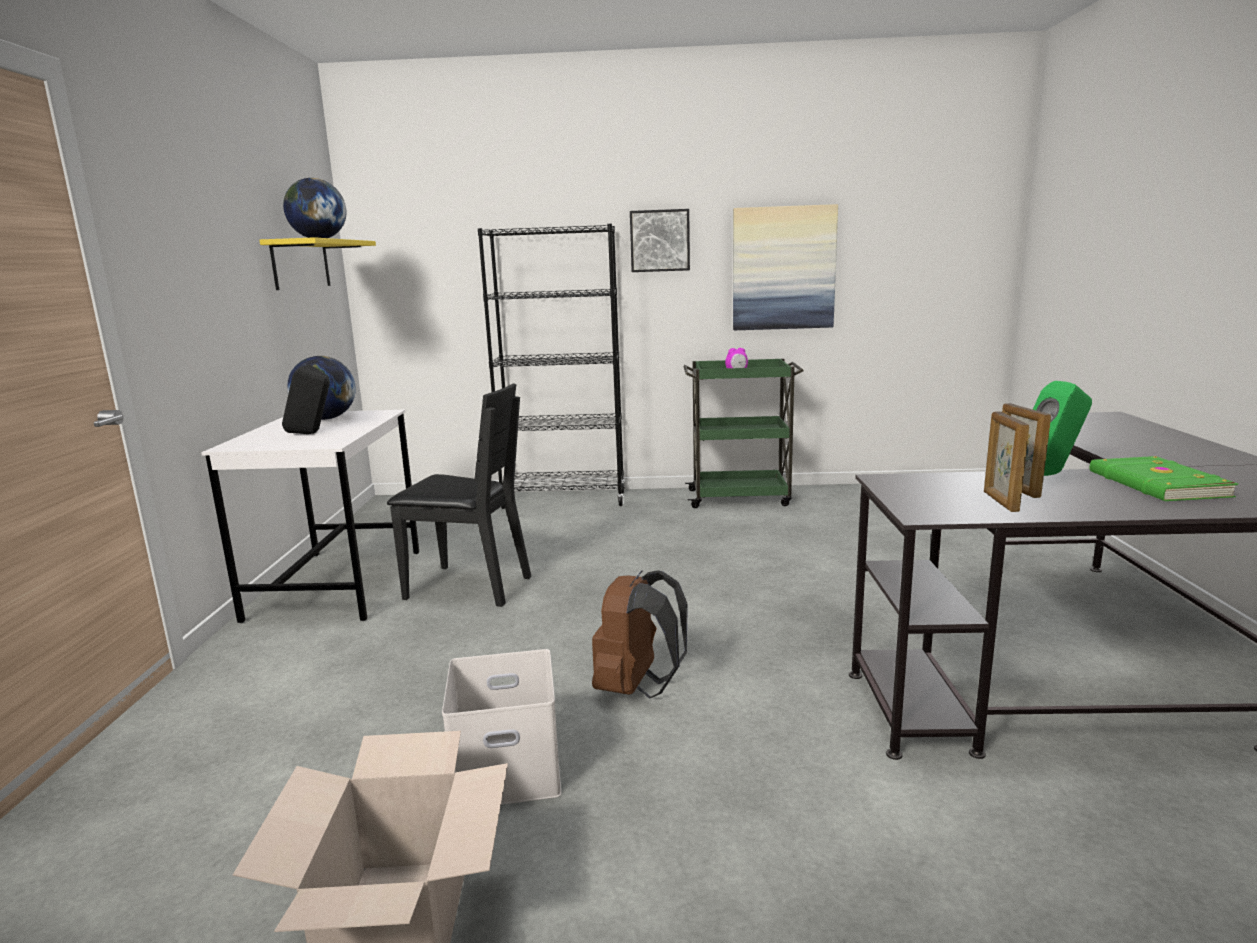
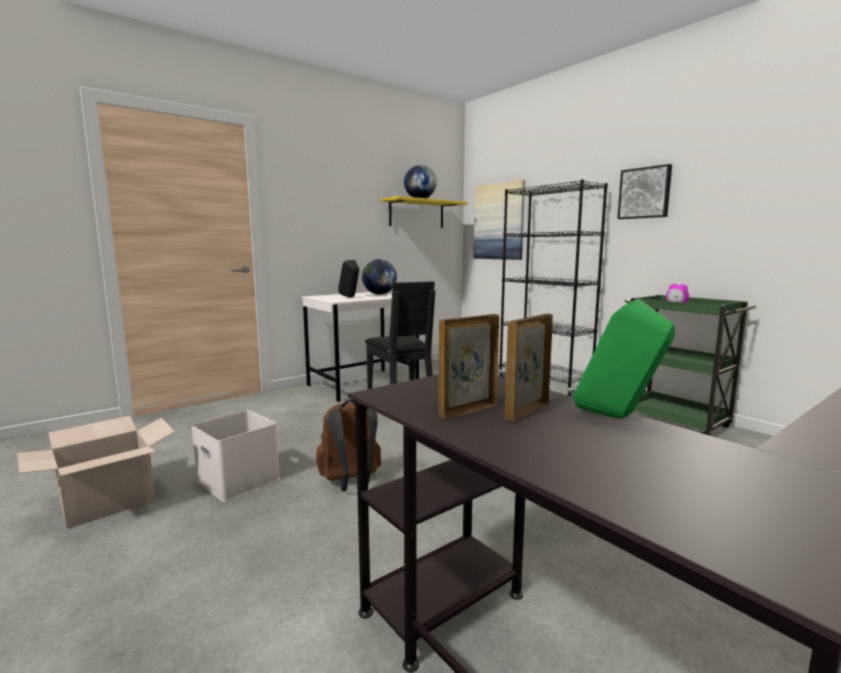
camera: 50 degrees right, 5 degrees down
picture [733,204,838,330] -> picture moved to [474,180,525,260]
green book [1090,456,1238,501] -> none

